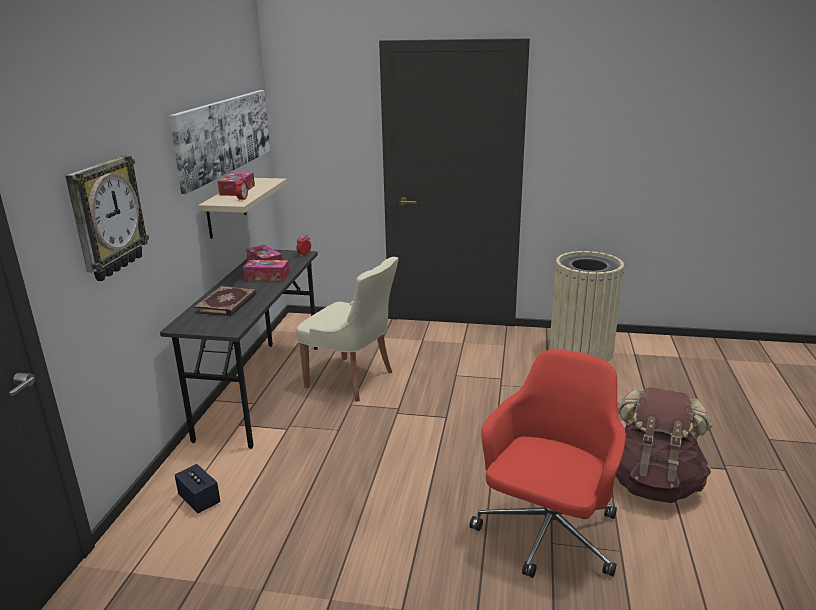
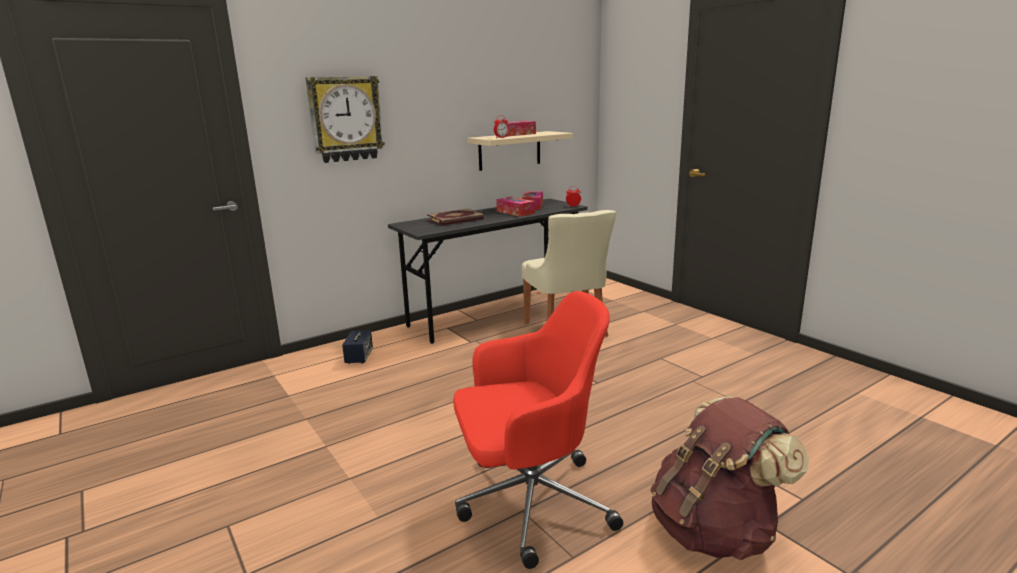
camera: 45 degrees right, 5 degrees down
picture [169,90,270,194] -> none
beige trash can [549,251,624,362] -> none

